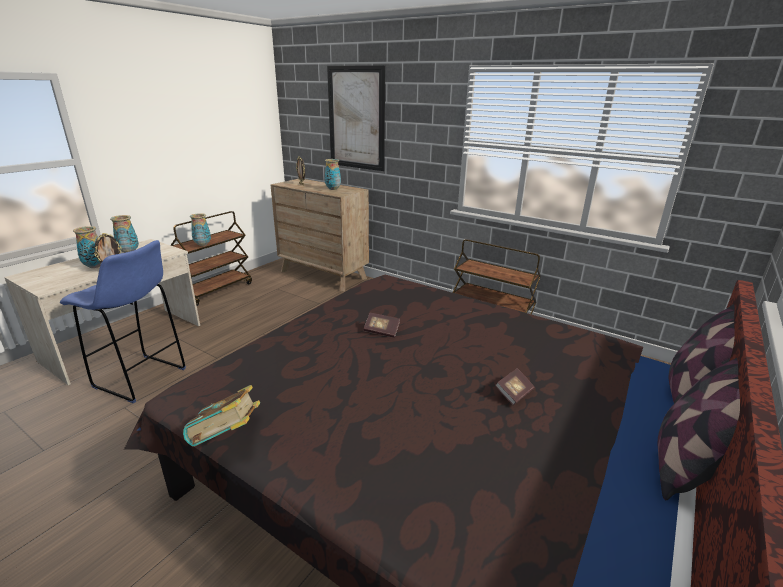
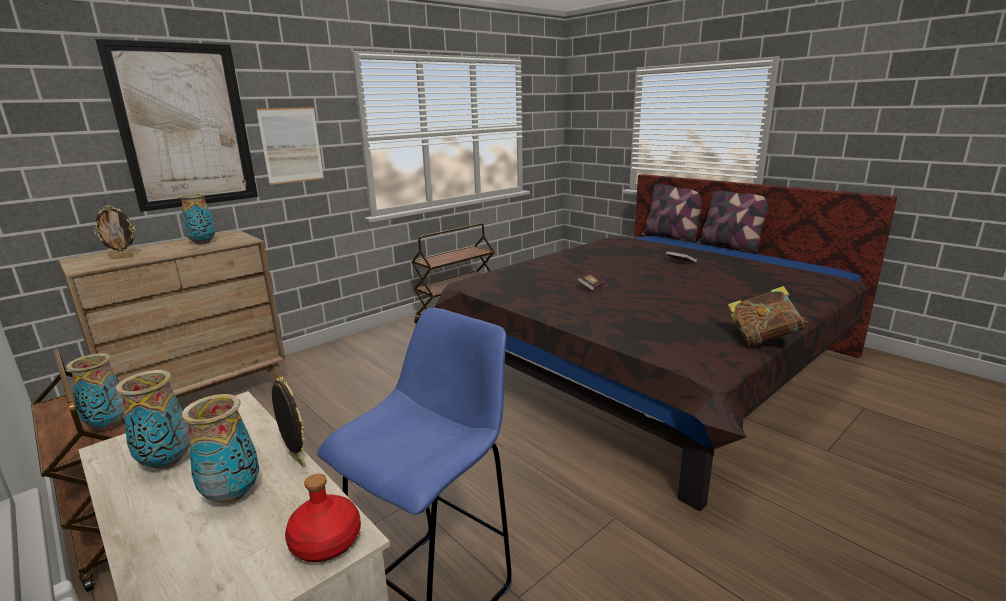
camera: 75 degrees left, 5 degrees down
none -> picture [256,107,324,185]
none -> red bottle [285,474,361,562]

